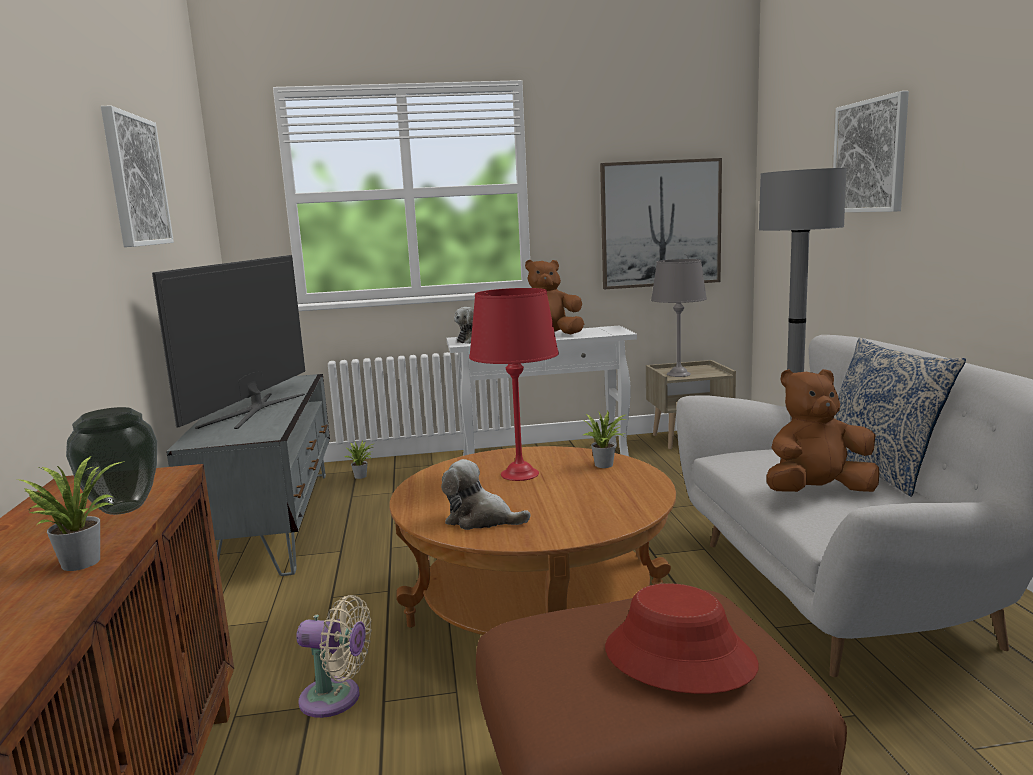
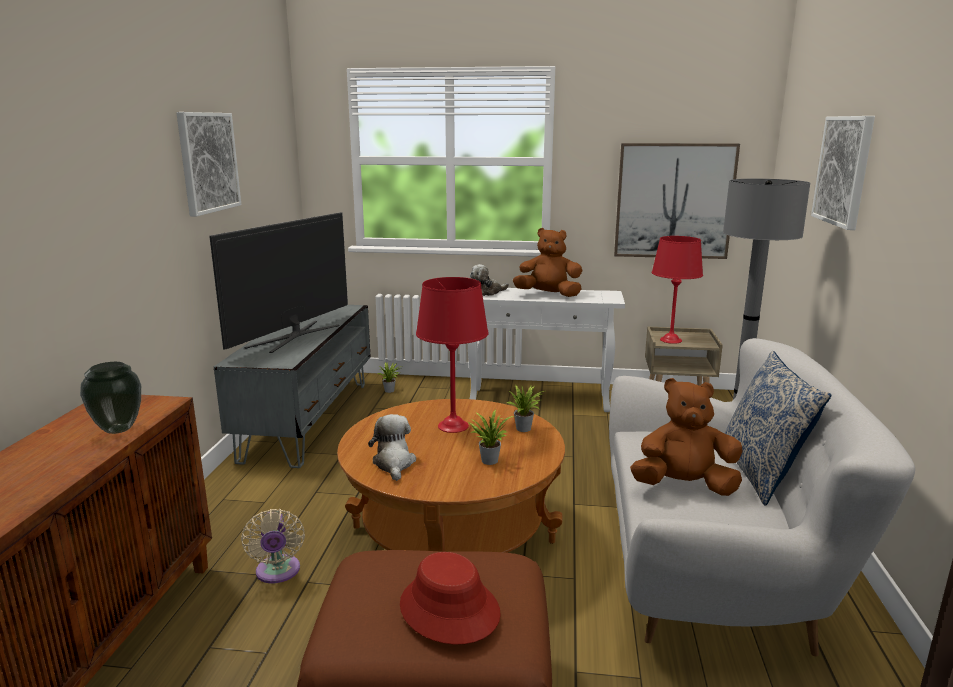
camera: 15 degrees right, 5 degrees up
potted plant [20,456,125,571] -> potted plant moved to [469,409,514,465]
beige fan [296,595,372,718] -> beige fan turned 45 degrees clockwise [241,509,305,583]
plush toy [441,459,531,530] -> plush toy turned 45 degrees clockwise [368,414,416,481]
grey table lamp [651,259,707,377] -> red table lamp [652,236,703,344]

